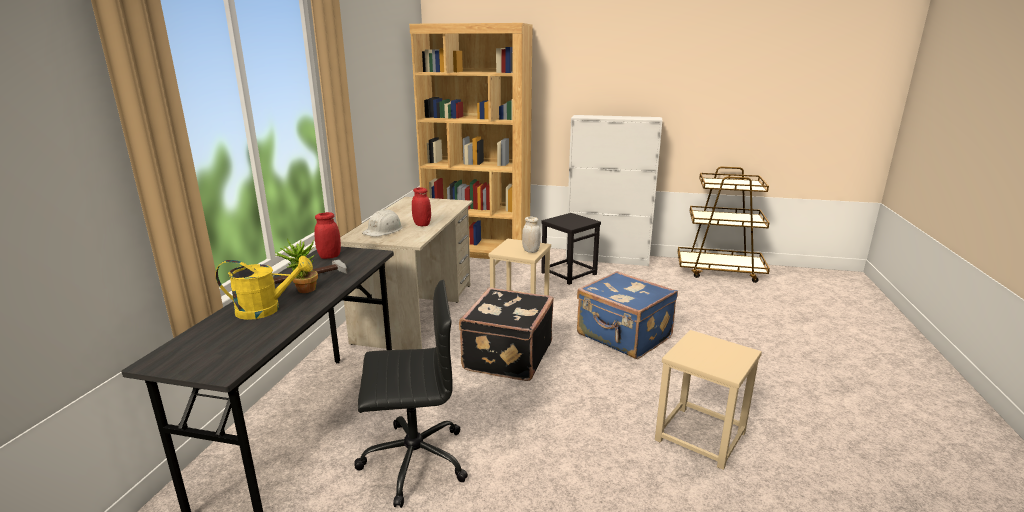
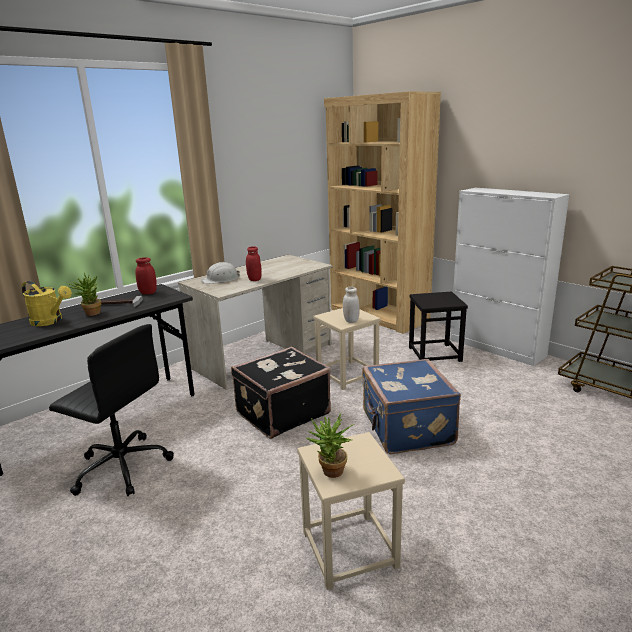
camera: 35 degrees right, 0 degrees up
none -> potted plant [306,413,354,478]

